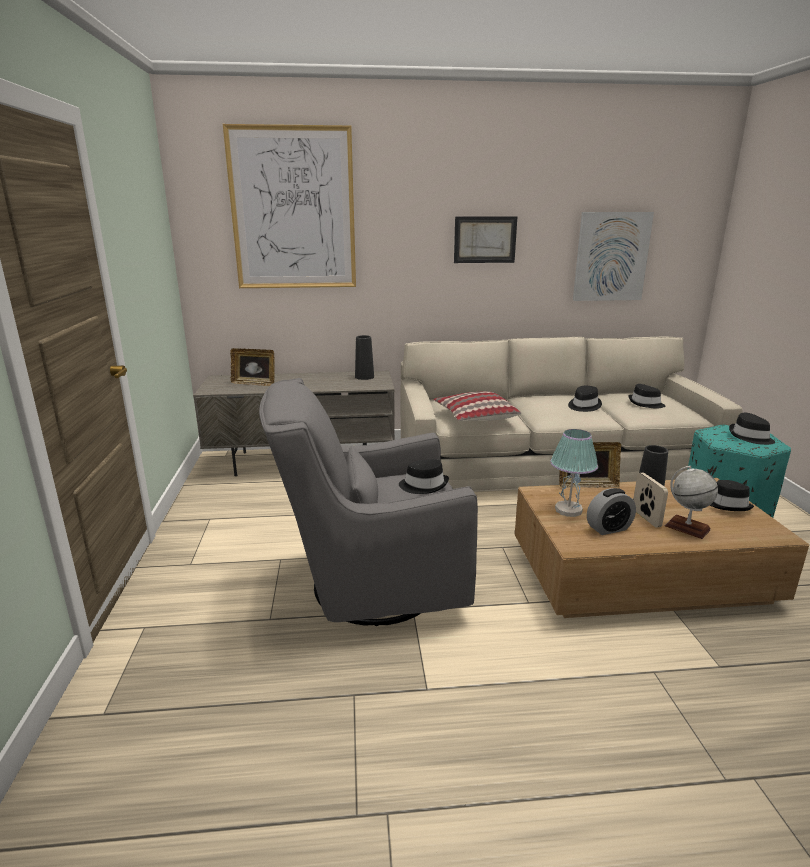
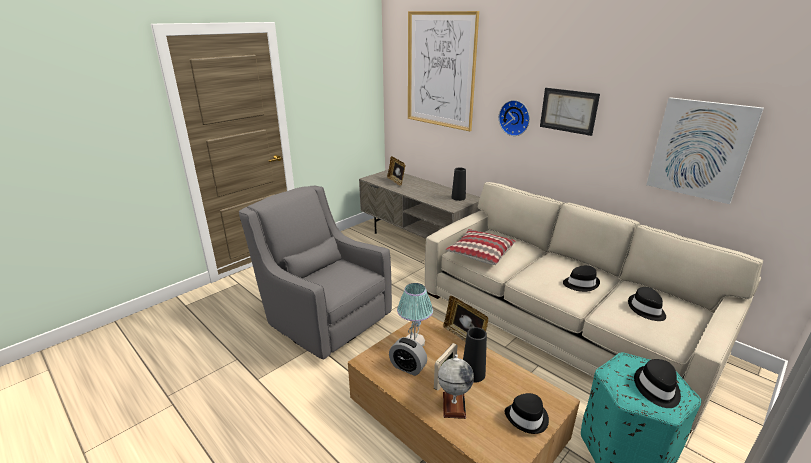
camera: 50 degrees right, 5 degrees up
black hat [399,459,449,494] -> none
none -> wall clock [499,100,530,136]

